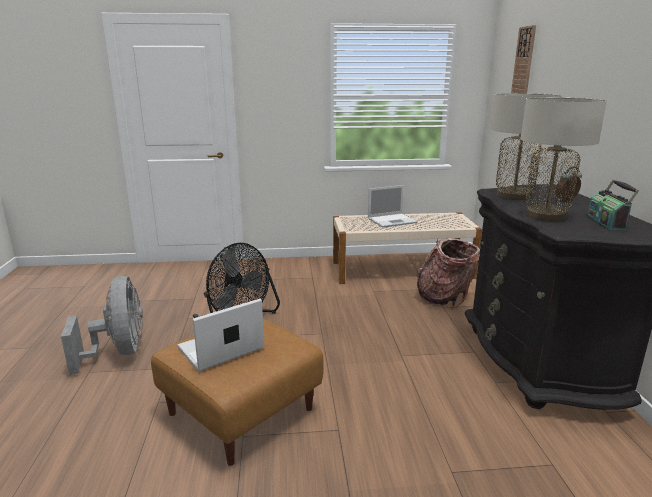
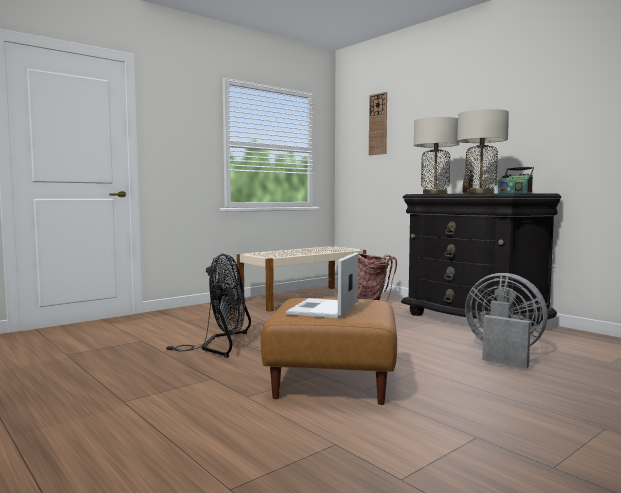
camera: 35 degrees left, 15 degrees down
grey fan [61,276,143,375] -> grey fan moved to [465,273,548,369]
laptop [368,185,418,228] -> none

